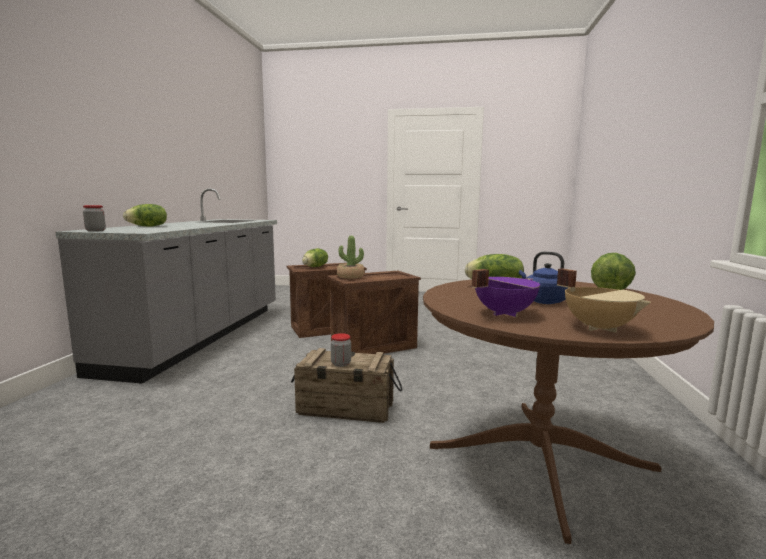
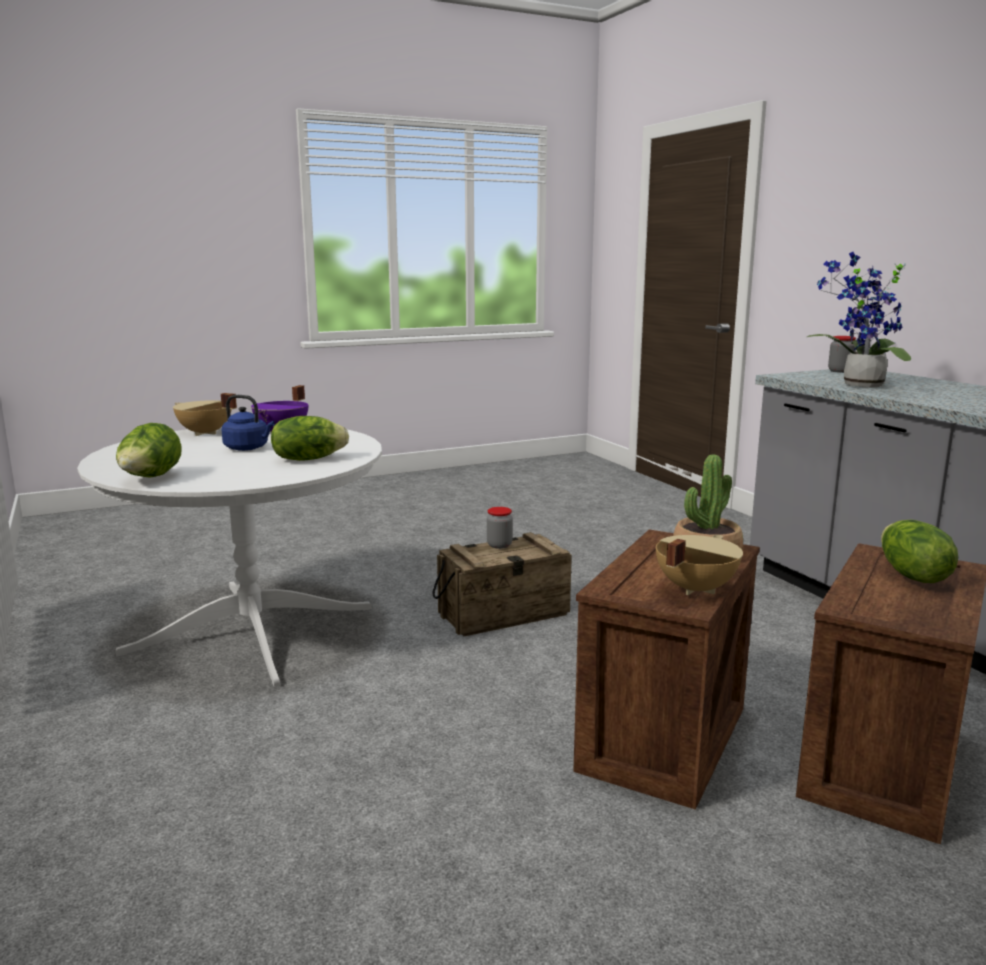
camera: 145 degrees right, 5 degrees up
lettuce [123,204,167,227] -> none
brown dining table [423,279,714,544] -> white dining table [77,427,382,687]
none -> beige cooking pot [656,535,743,595]
none -> potted plant [807,252,911,387]

